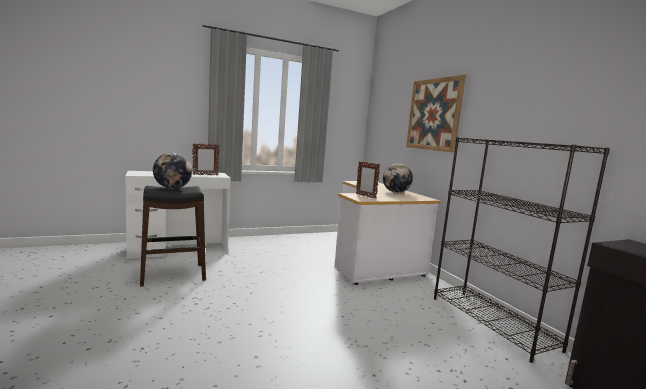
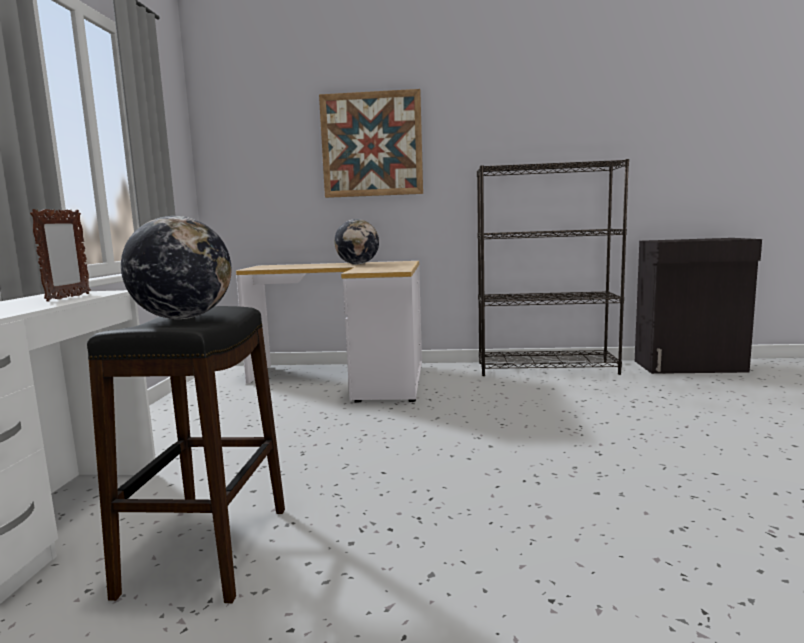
camera: 60 degrees left, 0 degrees up
picture frame [356,161,380,199] -> none

